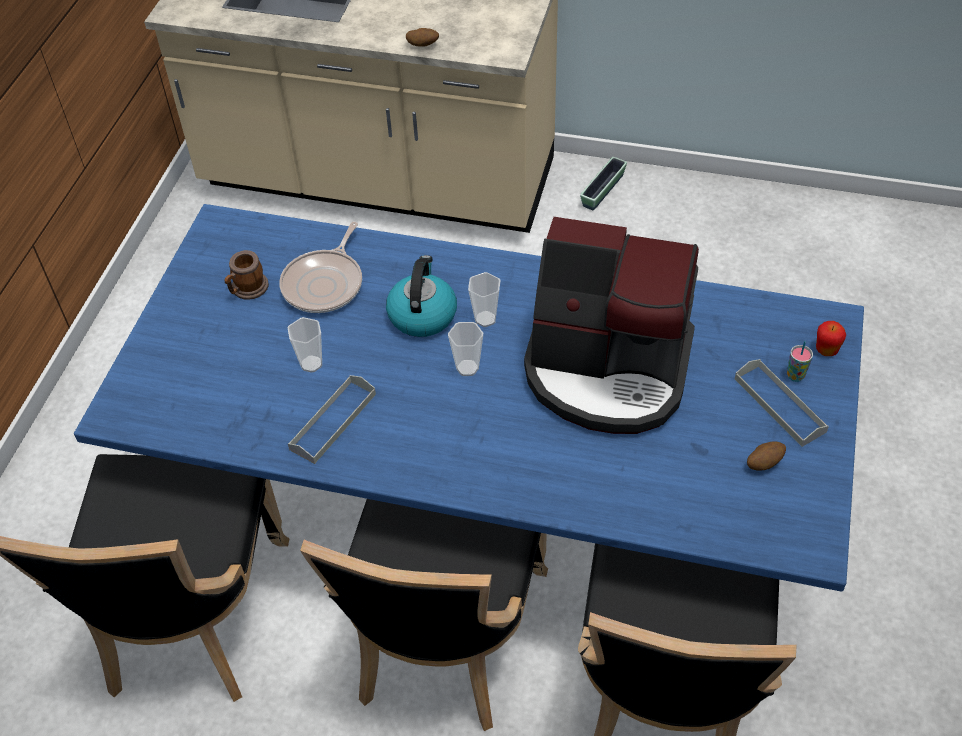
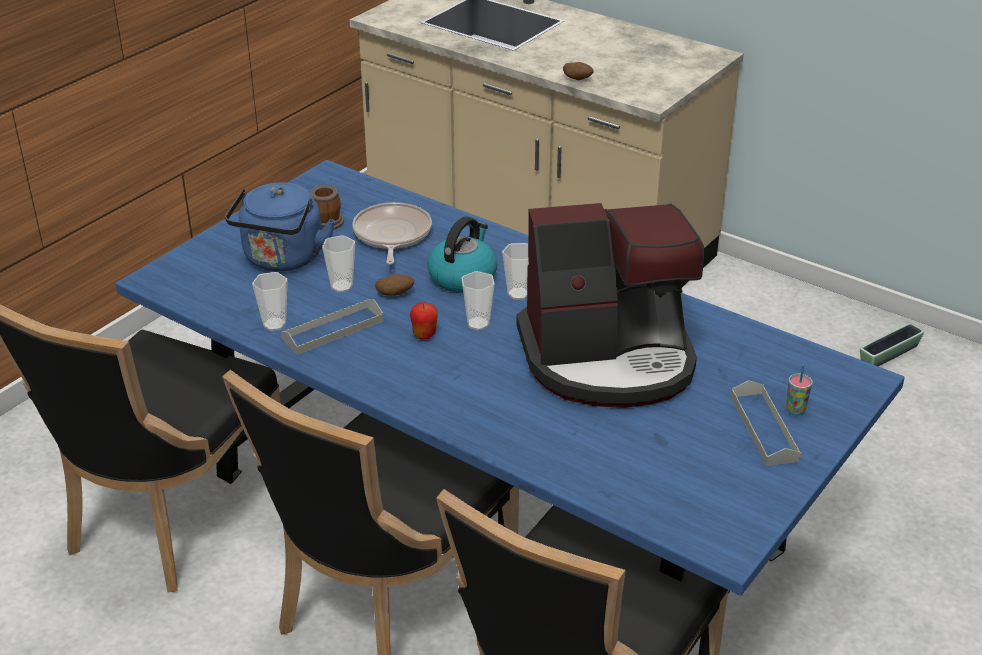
camera: 20 degrees right, 15 degrees down
frying pan [279,222,362,313] -> frying pan turned 135 degrees clockwise [352,202,432,264]
coffee machine [524,217,699,434] -> coffee machine turned 45 degrees counterclockwise [516,203,704,408]
planter [580,157,627,210] -> planter moved to [860,323,924,366]
potato [747,441,786,471] -> potato moved to [375,274,414,296]
apple [816,321,846,356] -> apple moved to [410,302,438,340]
none -> blue kettle [225,182,335,271]
none -> cup [252,272,287,331]

